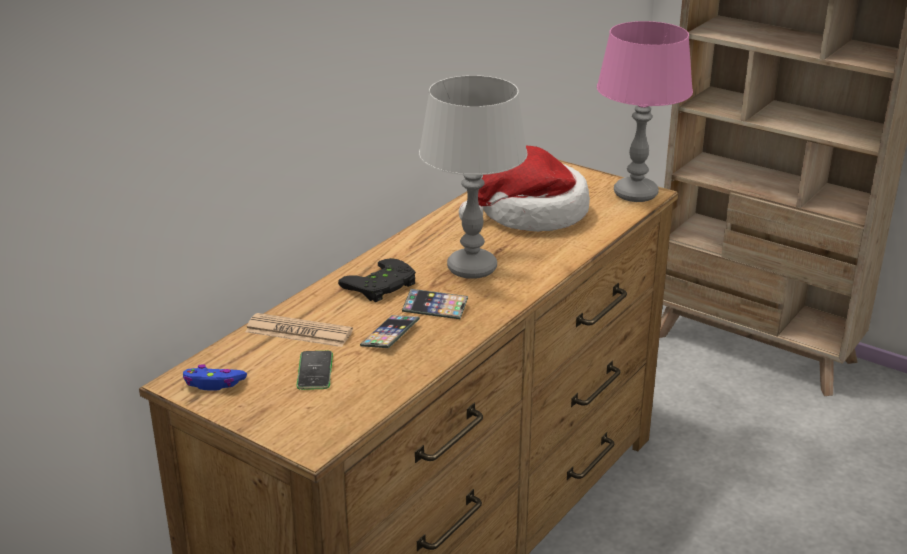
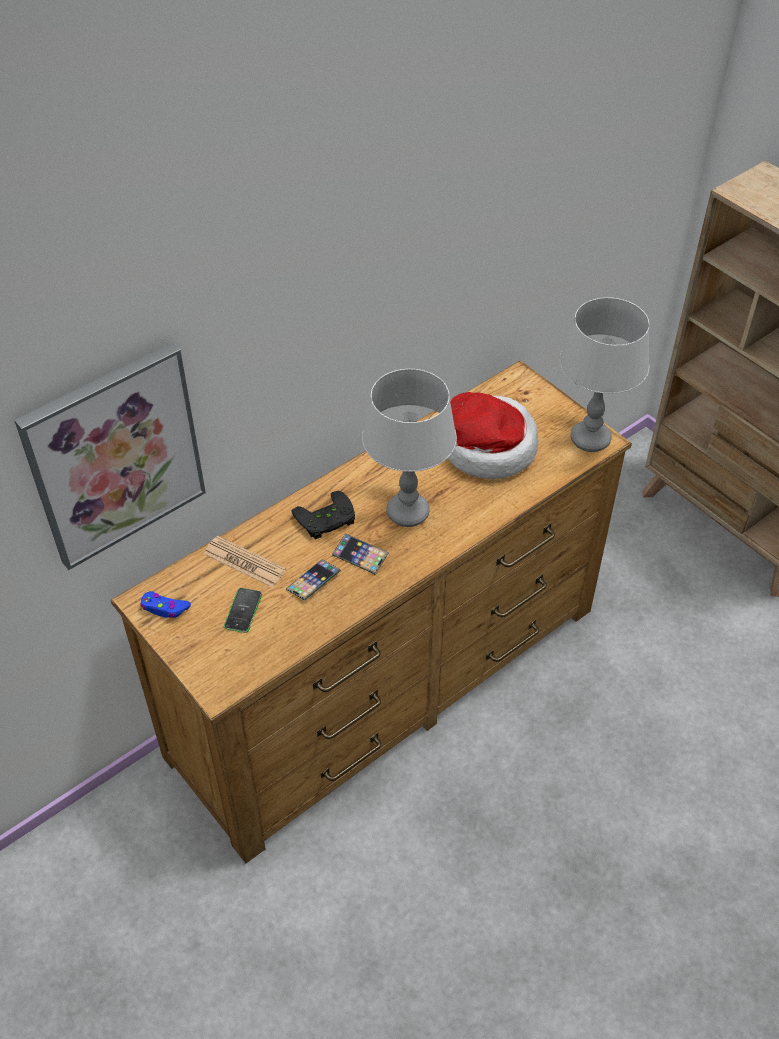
camera: 15 degrees right, 20 degrees up
pink table lamp [597,21,693,202] -> grey table lamp [560,297,650,452]
none -> picture [14,342,206,570]

